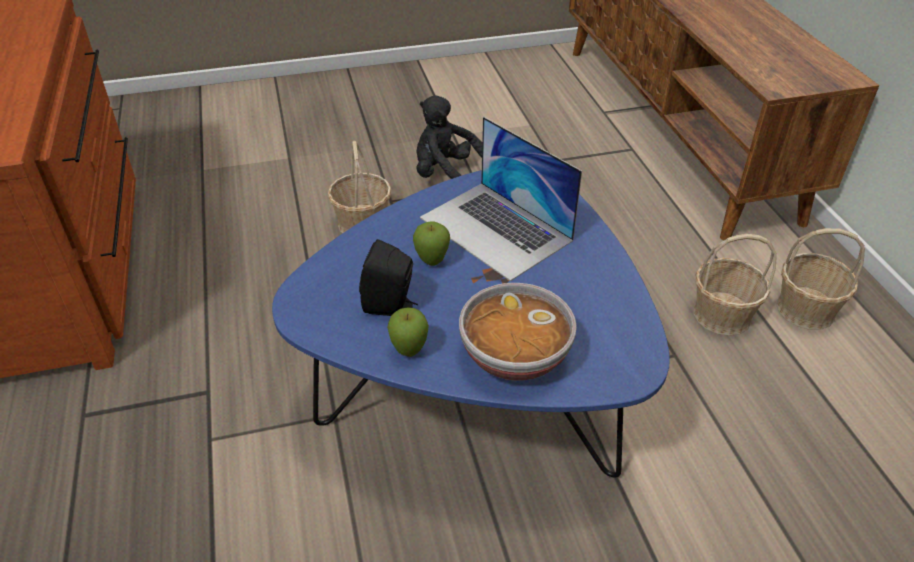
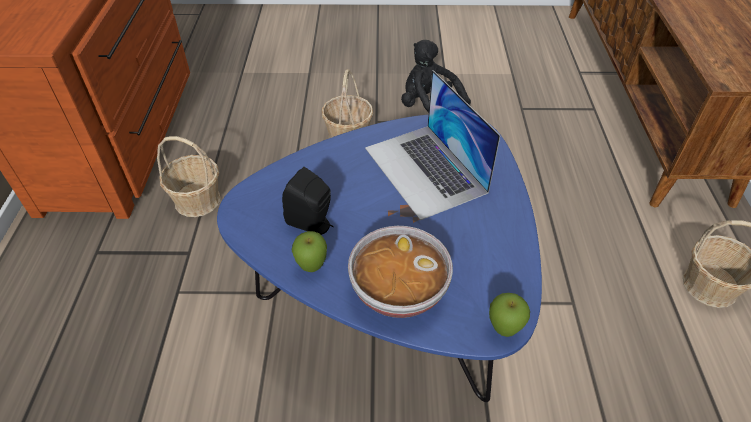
camera: 15 degrees right, 5 degrees up
apple [413,221,450,266] -> apple moved to [489,293,530,337]
basket [694,234,777,336] -> basket moved to [157,136,221,217]

